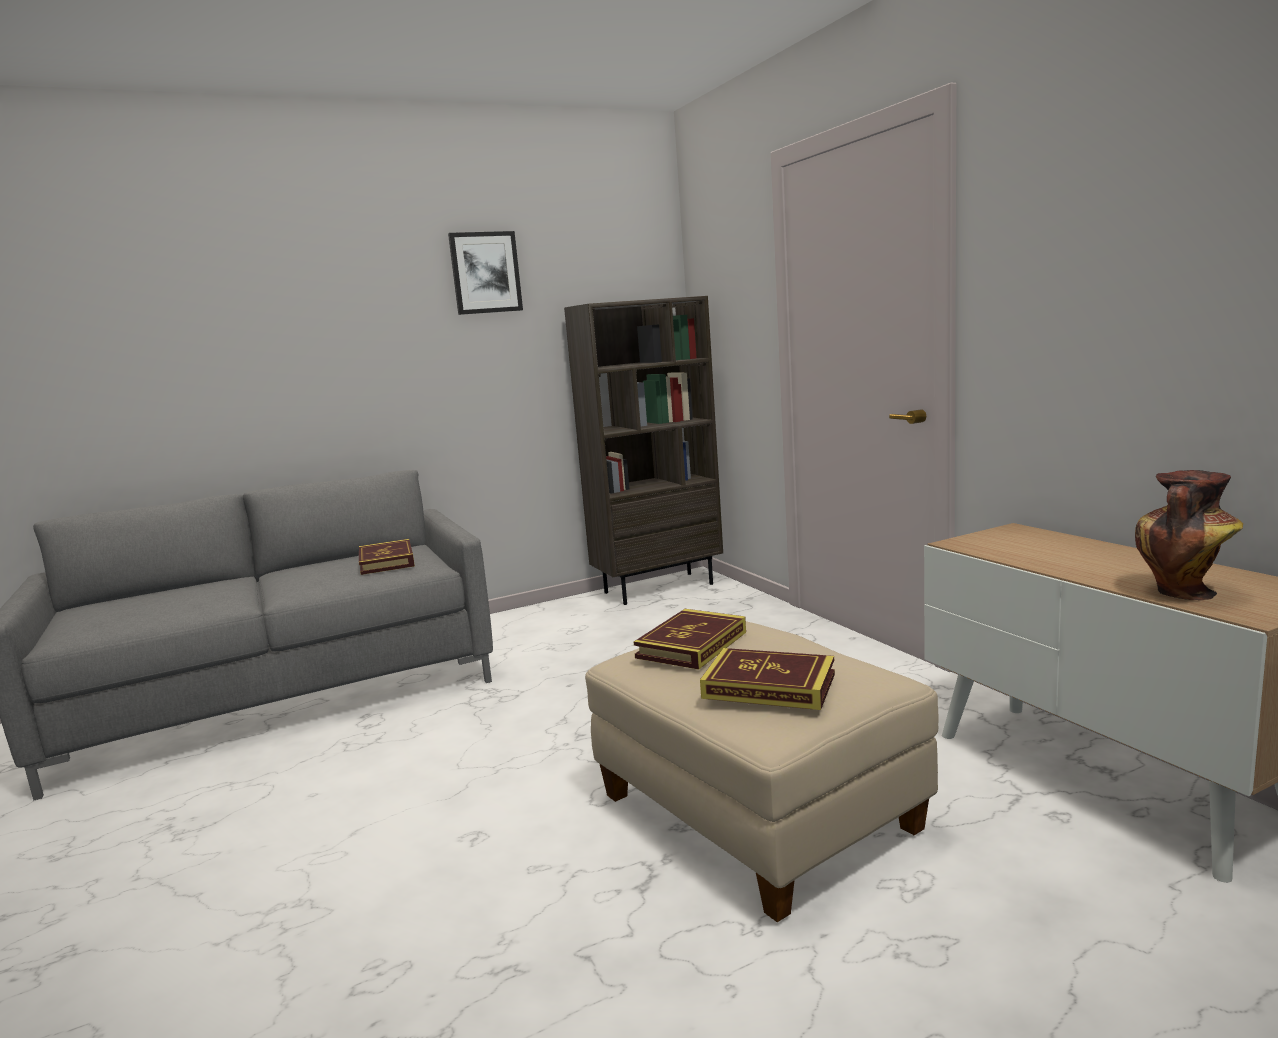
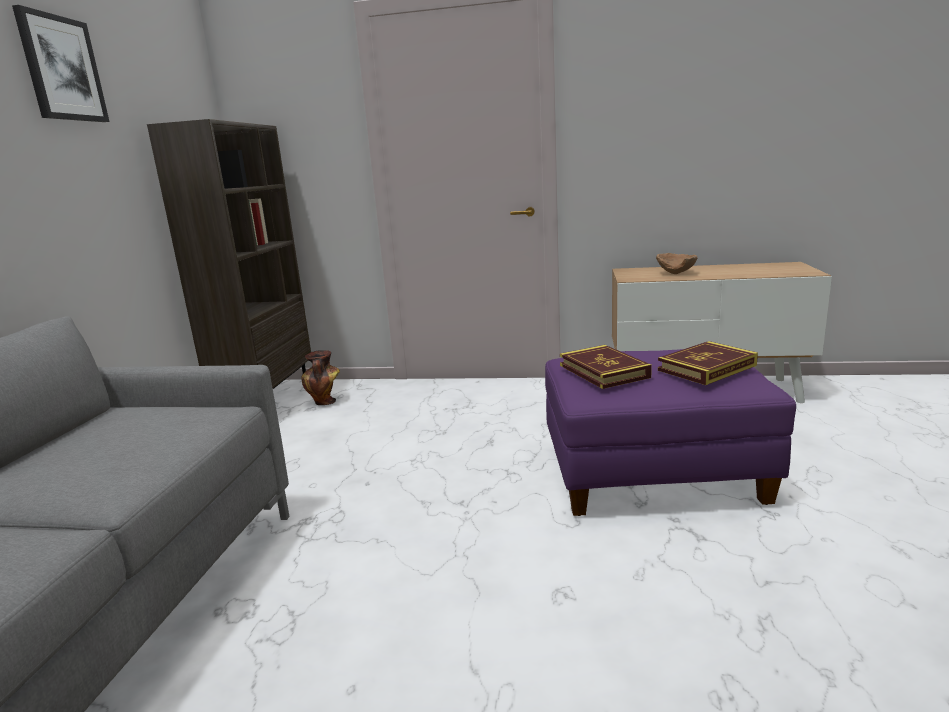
camera: 55 degrees left, 5 degrees up
book [359,539,415,575] -> none
beige ottoman [585,621,938,922] -> purple ottoman [545,349,796,516]
vase [1135,470,1243,600] -> vase moved to [302,350,340,405]
none -> brown bowl [656,253,697,274]

